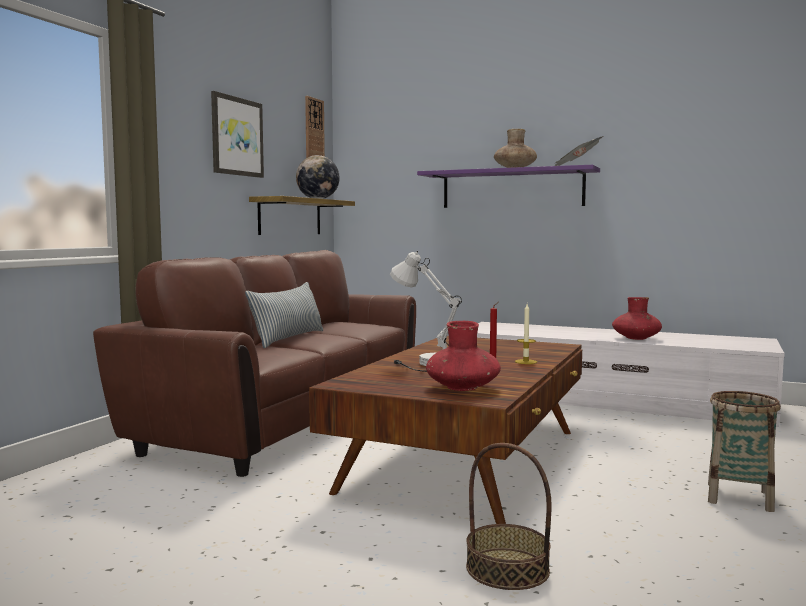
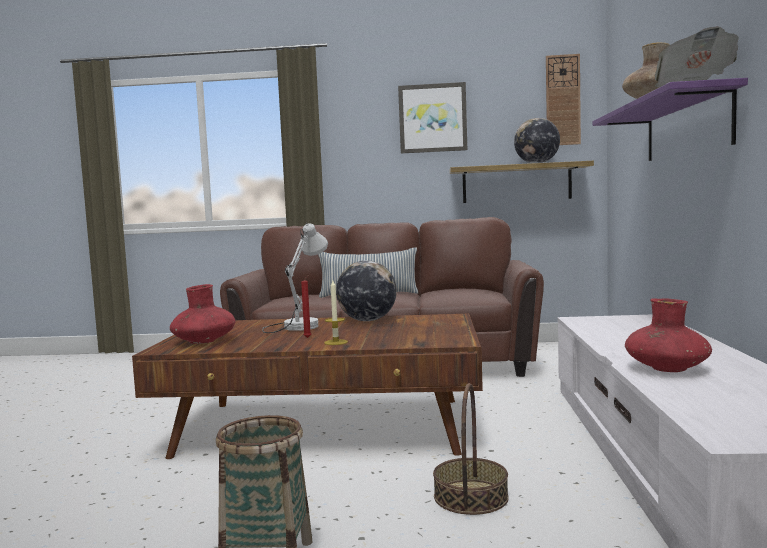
camera: 70 degrees right, 0 degrees up
basket [466,443,552,590] -> basket moved to [433,383,509,515]
none -> globe [336,260,397,321]

